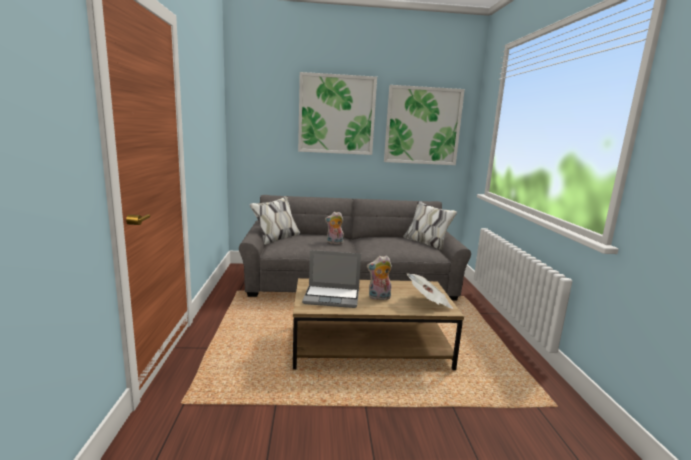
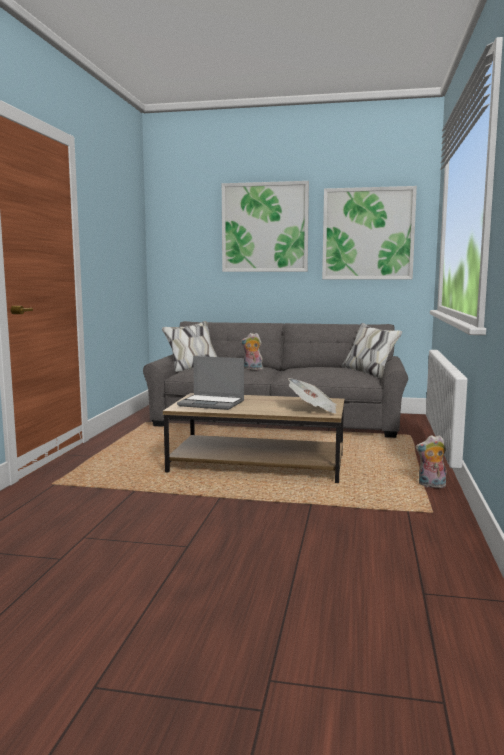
camera: 15 degrees right, 5 degrees down
plush toy [367,255,392,300] -> plush toy moved to [416,435,447,488]

